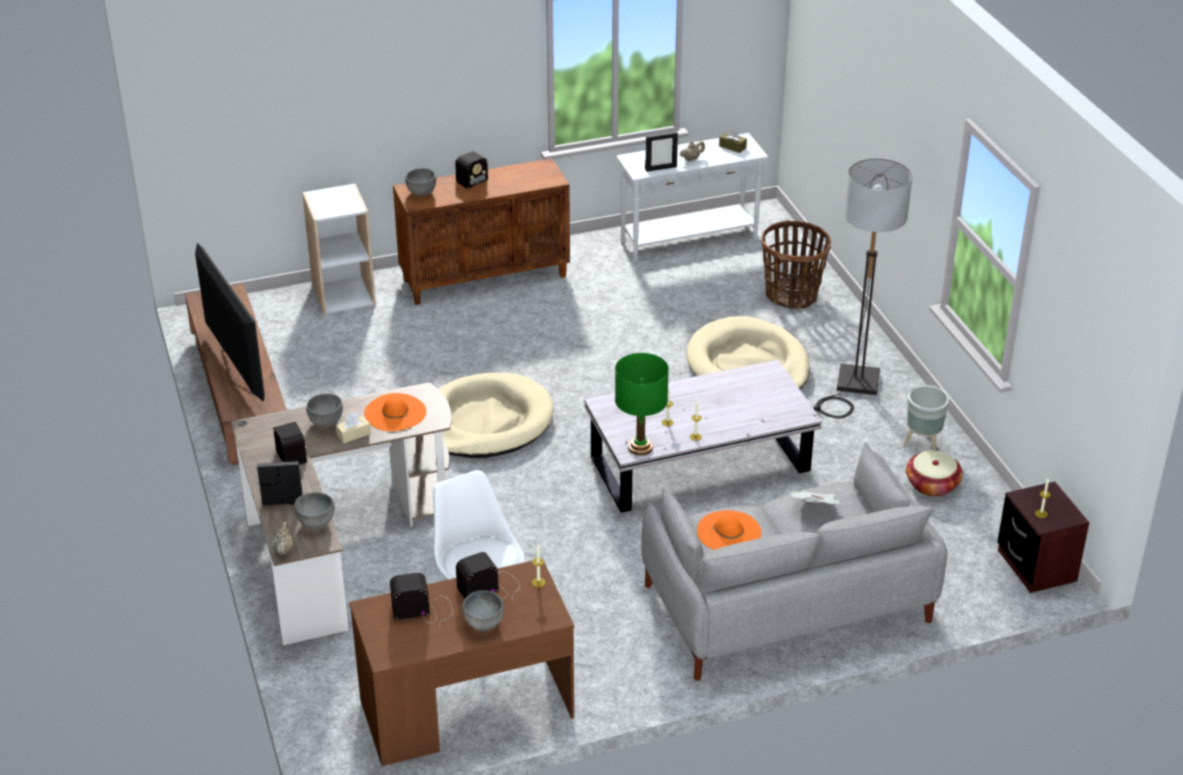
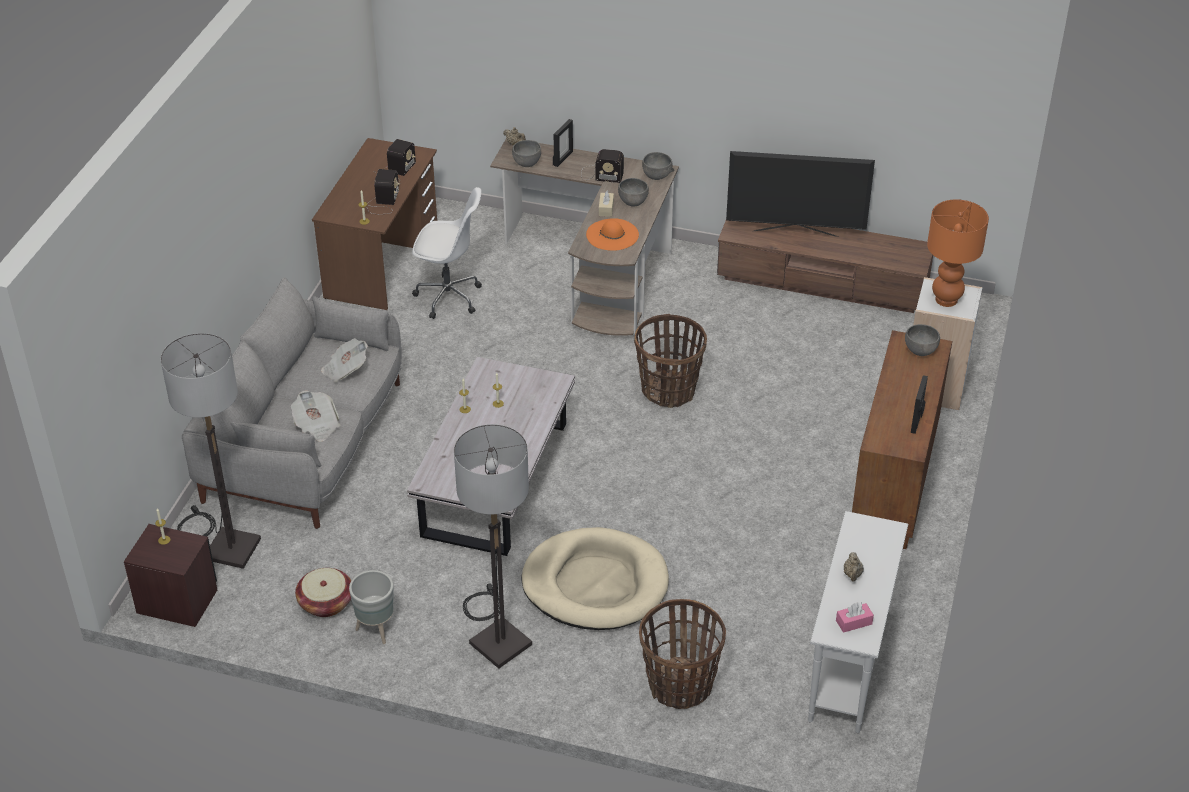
camera: 125 degrees right, 5 degrees up
beige dog bed [439,373,554,458] -> basket [634,314,707,408]
radio [441,151,488,194] -> none
grey bowl [462,590,504,631] -> grey bowl moved to [642,152,673,180]
green table lamp [615,353,669,456] -> none
picture frame [645,131,678,172] -> picture frame moved to [911,375,928,434]
orange hat [697,510,761,550] -> newspaper [321,338,368,382]
brown tissue box [719,129,747,153] -> pink tissue box [836,602,874,633]
none -> floor lamp [161,333,261,569]
none -> orange table lamp [927,199,989,307]

